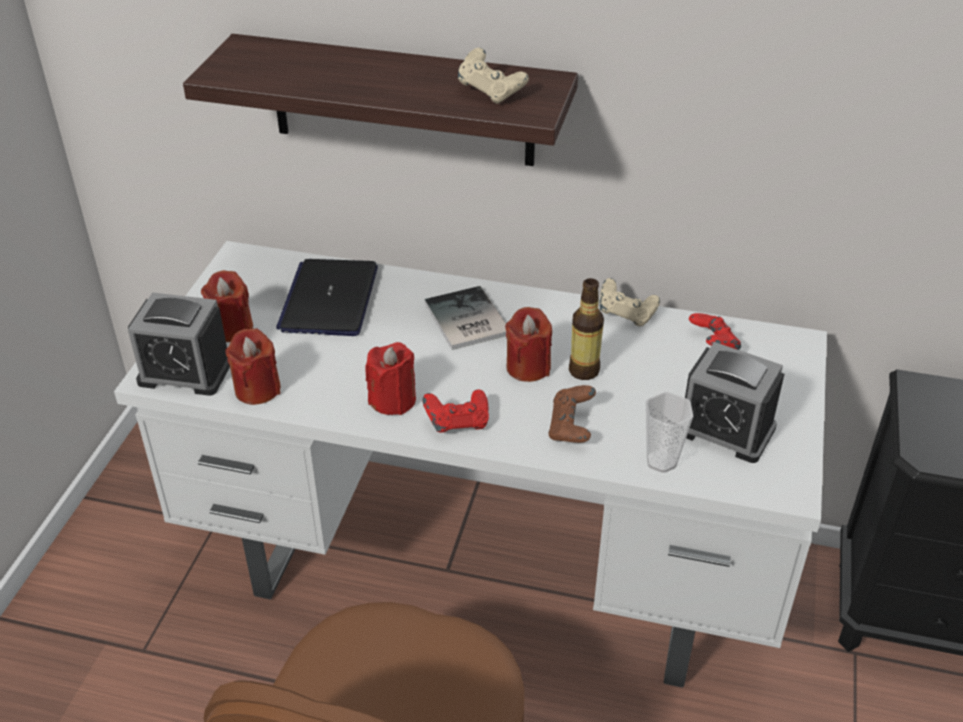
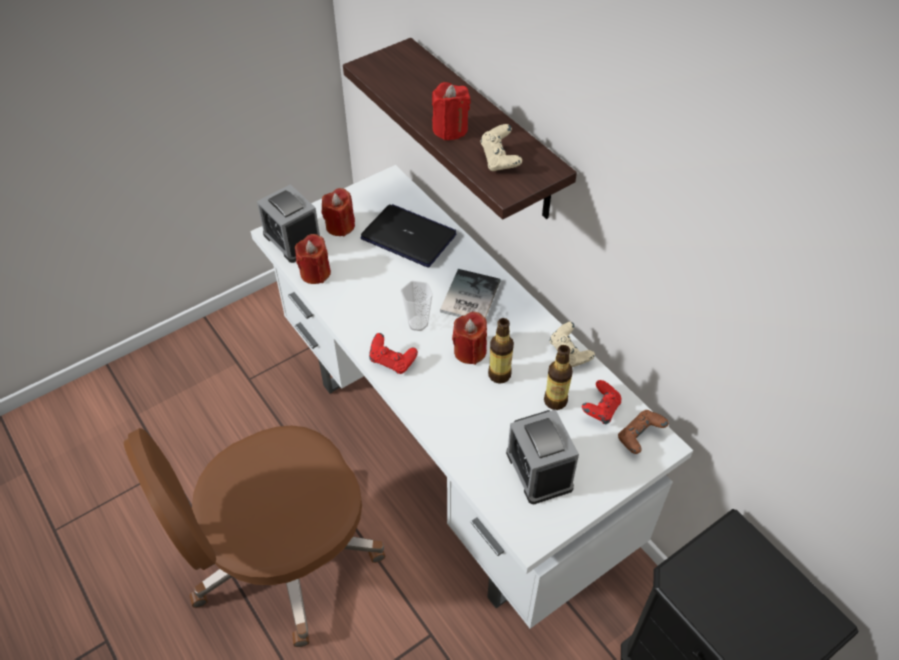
camera: 40 degrees right, 10 degrees up
laptop [276,259,378,336] -> laptop turned 75 degrees clockwise [360,204,456,267]
red candle [365,342,416,415] -> red candle moved to [432,82,471,140]
brown game controller [548,385,596,443] -> brown game controller moved to [618,410,669,454]
cup [646,392,693,473] -> cup moved to [401,281,433,331]
none -> bottle [544,345,573,410]

